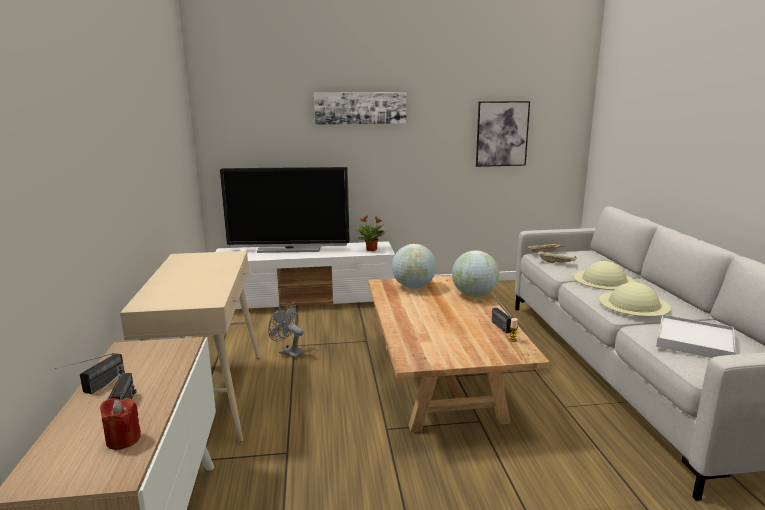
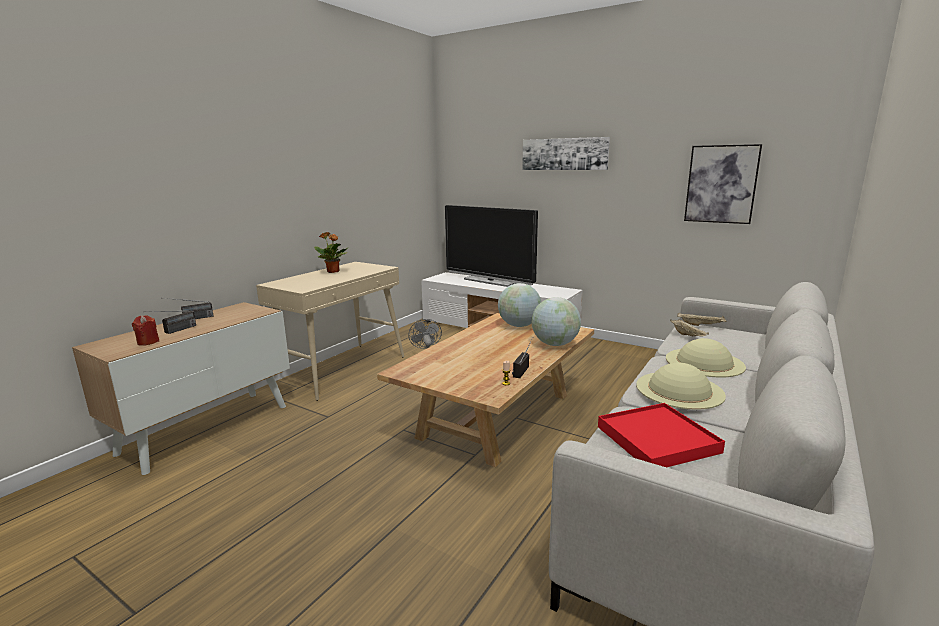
camera: 40 degrees right, 0 degrees up
potted plant [357,216,387,251] -> potted plant moved to [314,232,349,273]
white tray [656,315,736,358] -> red tray [598,403,725,467]

